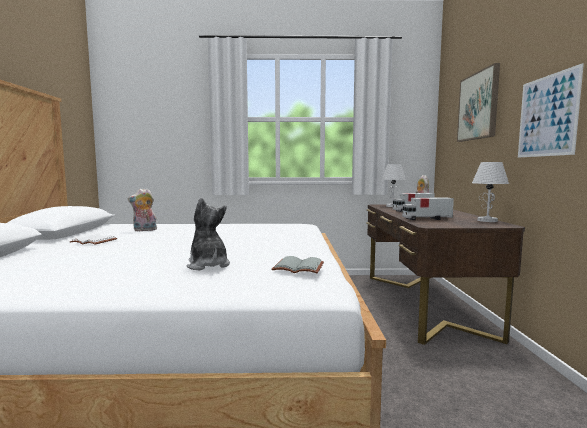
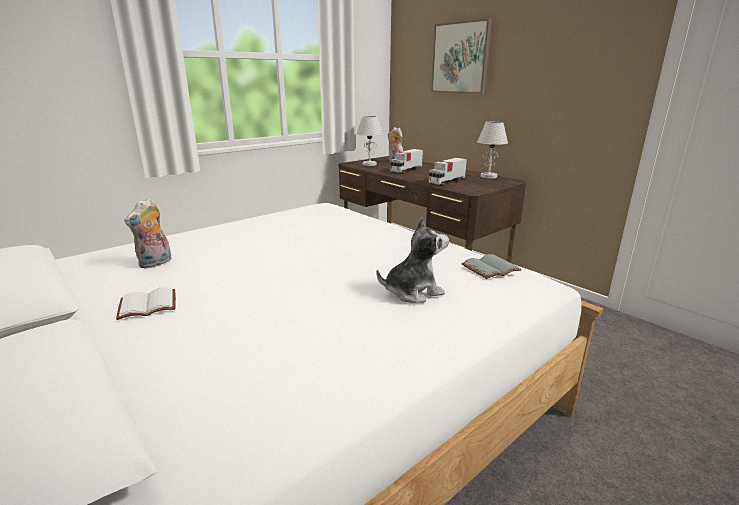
camera: 40 degrees left, 15 degrees up
plush toy [187,198,230,270] -> plush toy turned 135 degrees clockwise [377,217,449,303]
picture [518,63,584,158] -> none

